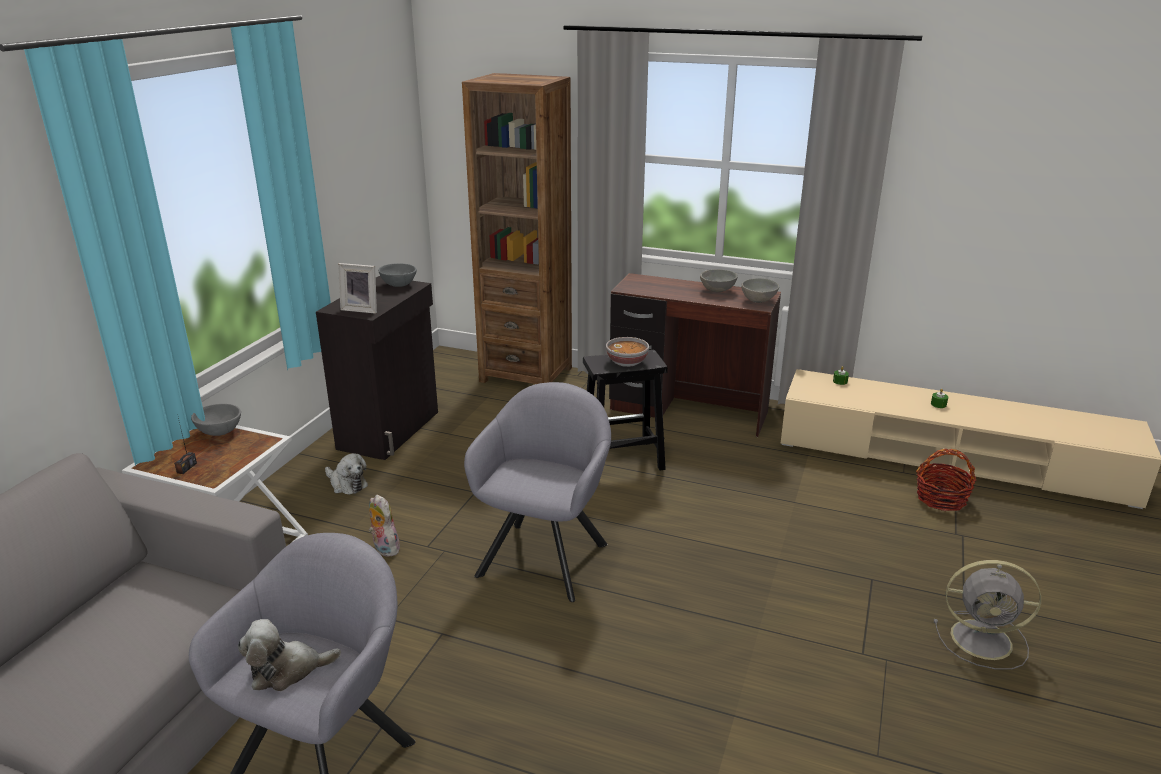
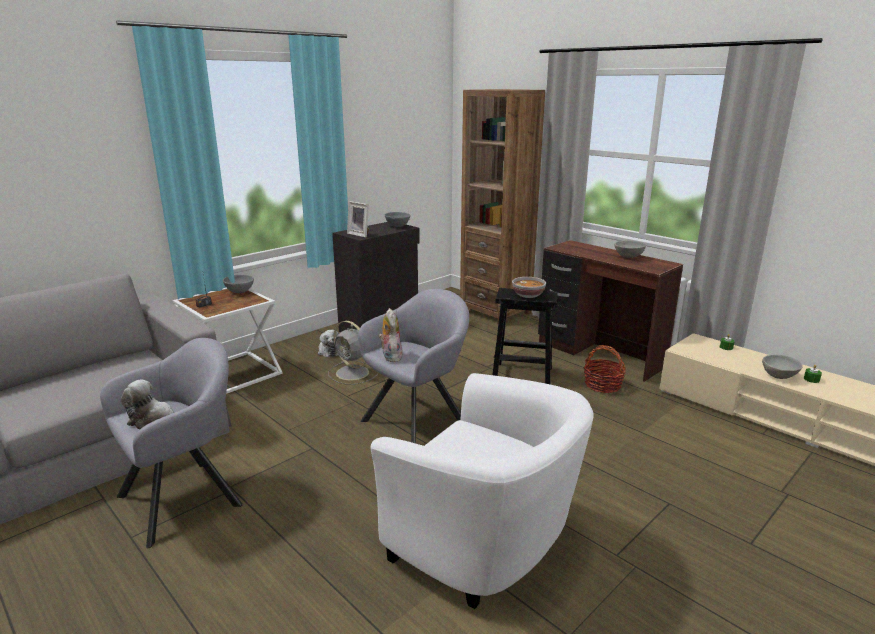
camera: 25 degrees right, 5 degrees down
plush toy [369,495,400,557] -> plush toy moved to [379,308,402,362]
grey bowl [741,278,779,303] -> grey bowl moved to [762,355,803,379]
basket [916,449,976,511] -> basket moved to [584,345,626,393]
grey fan [934,560,1041,670] -> grey fan moved to [328,321,379,385]
none -> white armchair [370,373,593,609]

